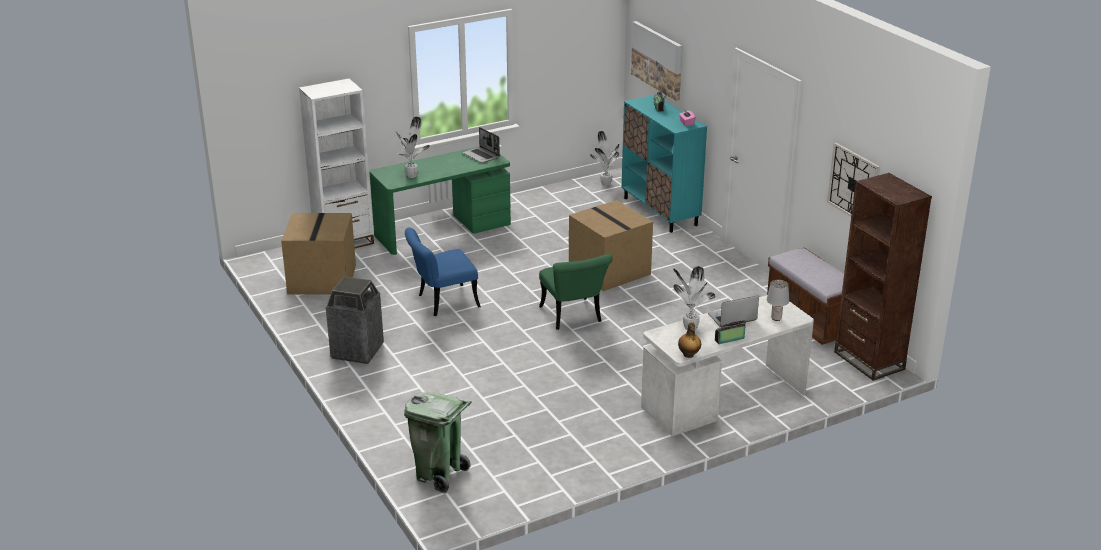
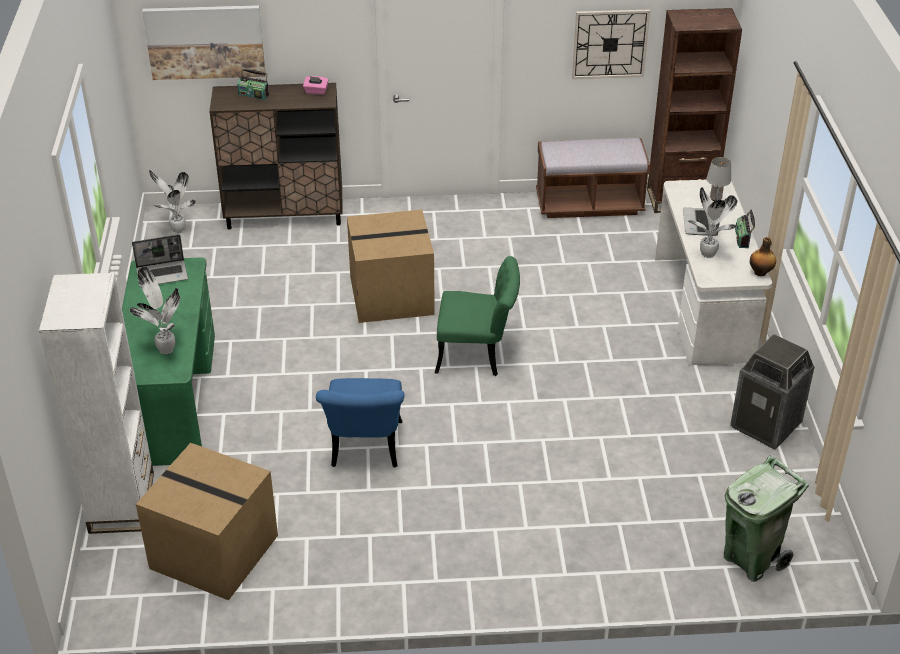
camera: 65 degrees left, 10 degrees up
trash can [326,277,384,364] -> trash can moved to [730,334,815,449]
turquoise cabinet [622,95,707,233] -> brown cabinet [209,83,342,230]

